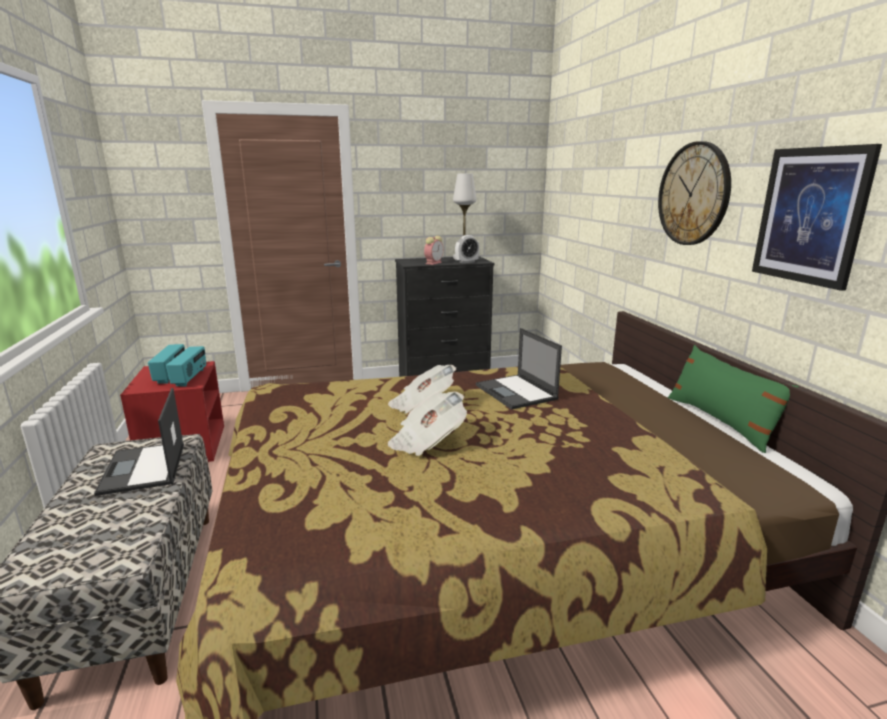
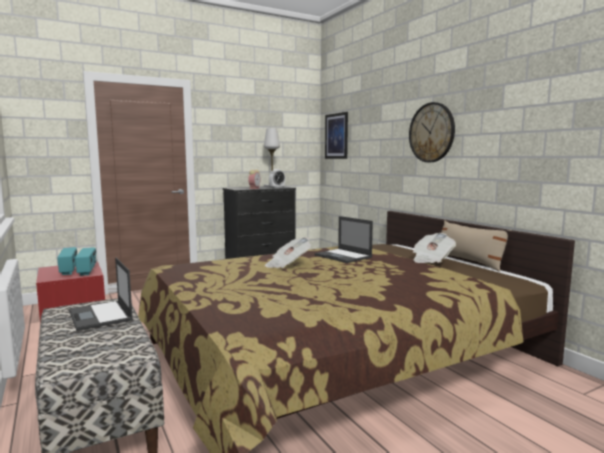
camera: 15 degrees left, 10 degrees down
newspaper [388,392,467,456] -> newspaper moved to [413,233,456,263]
green pillow [668,345,799,453] -> beige pillow [441,220,512,271]
picture [752,144,882,291] -> picture moved to [325,112,348,159]

